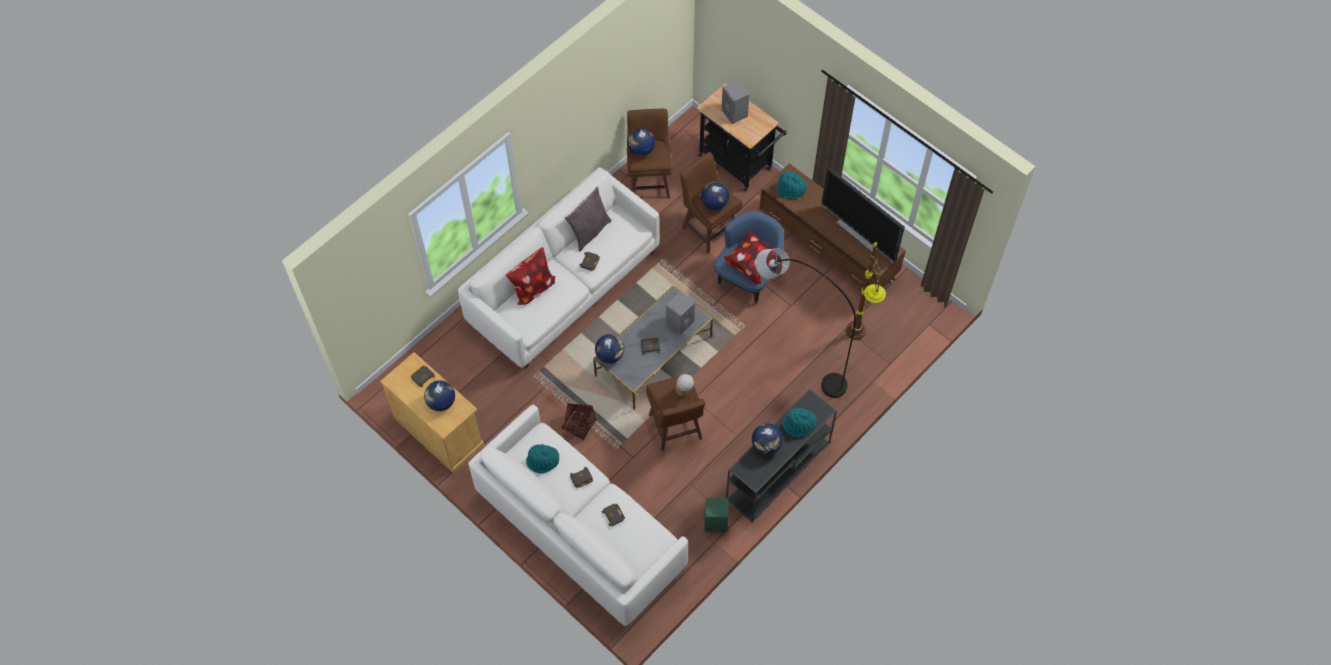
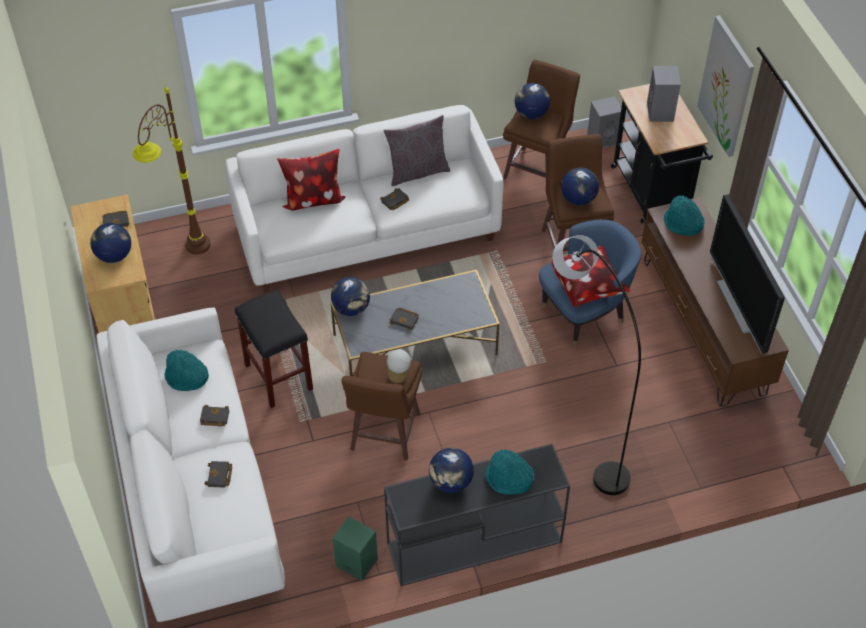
camera: 30 degrees right, 10 degrees down
basket [562,403,596,440] -> black stool [235,290,313,408]
grey speaker [666,291,695,335] -> grey speaker moved to [587,97,621,148]
brown floor lamp [846,242,886,340] -> brown floor lamp moved to [133,84,210,254]
none -> picture [697,15,754,157]

